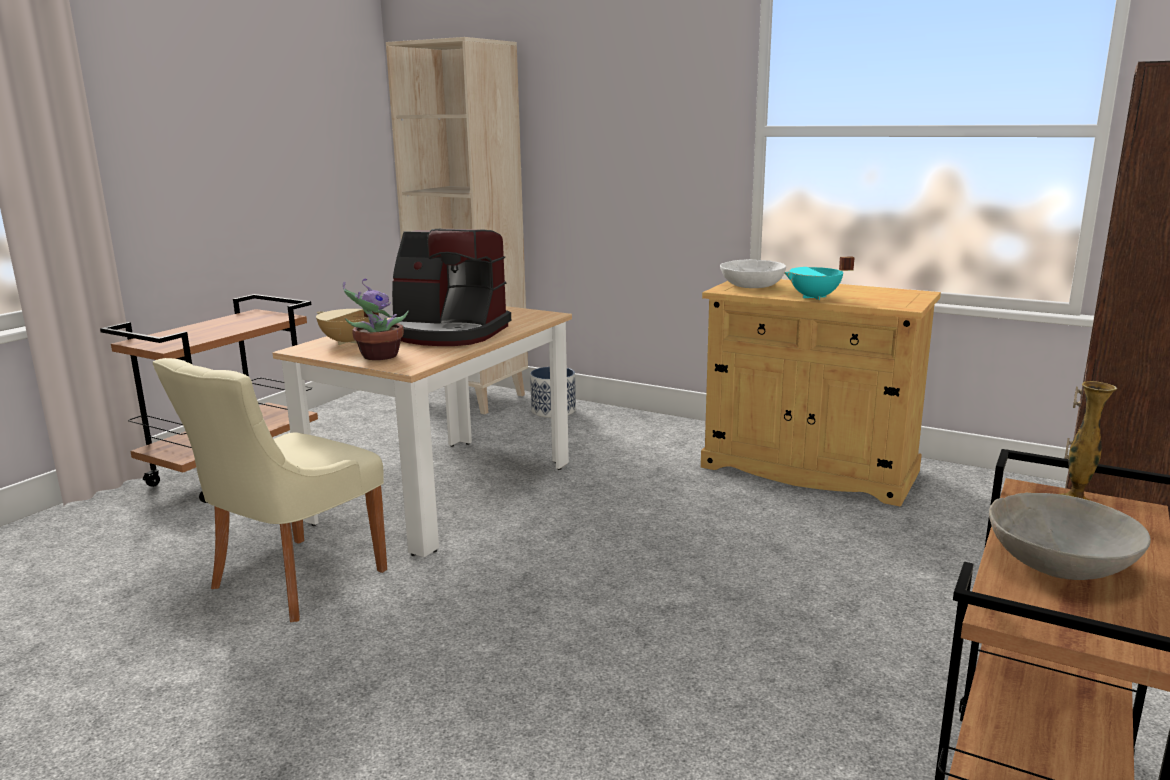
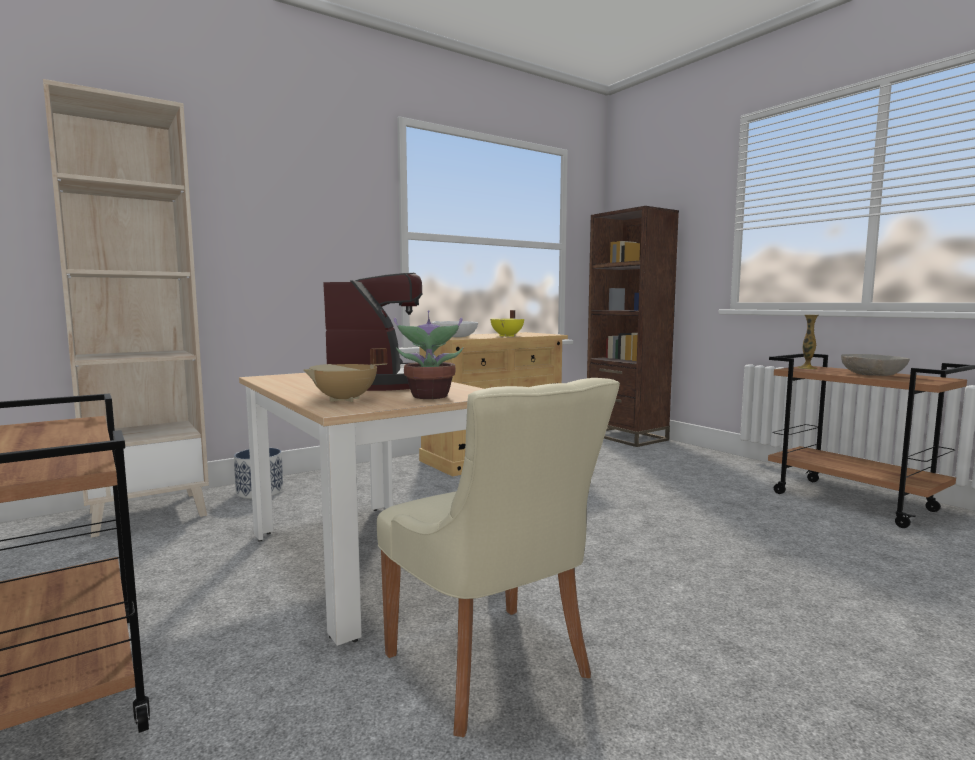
camera: 65 degrees left, 10 degrees down
coffee machine [392,229,511,346] -> coffee machine turned 45 degrees counterclockwise [323,273,423,391]
turquoise cooking pot [784,256,855,300] -> yellow cooking pot [490,310,524,337]

